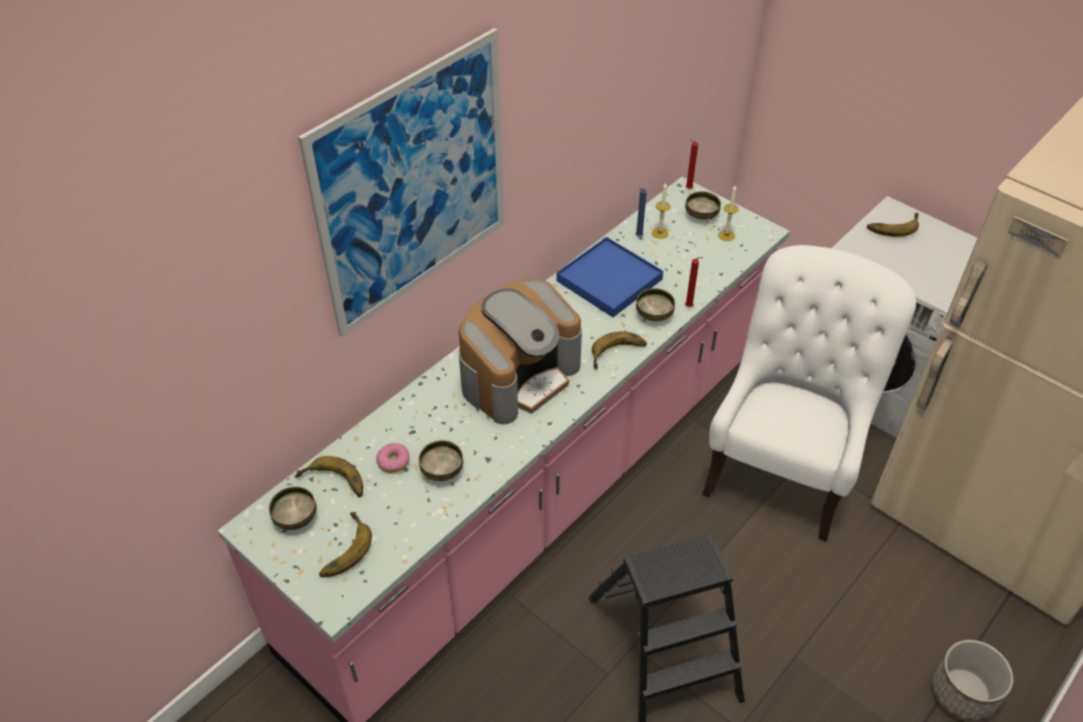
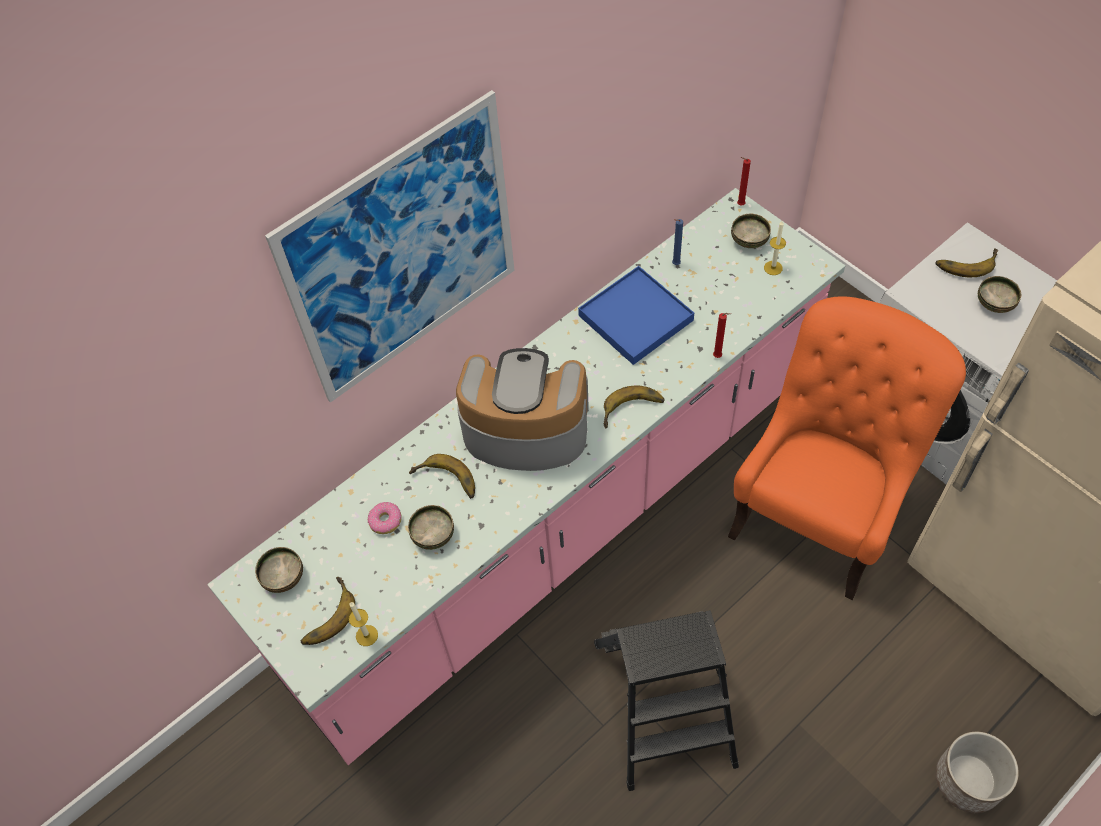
camera: 10 degrees right, 10 degrees up
banana [295,456,363,497] -> banana moved to [409,454,475,499]
coffee machine [458,279,582,425] -> coffee machine turned 135 degrees counterclockwise [456,348,589,471]
bowl [636,288,675,321] -> bowl moved to [978,276,1021,313]
candle [652,183,670,239] -> candle moved to [349,602,378,646]
white chair [702,245,916,542] -> orange chair [728,296,966,600]

